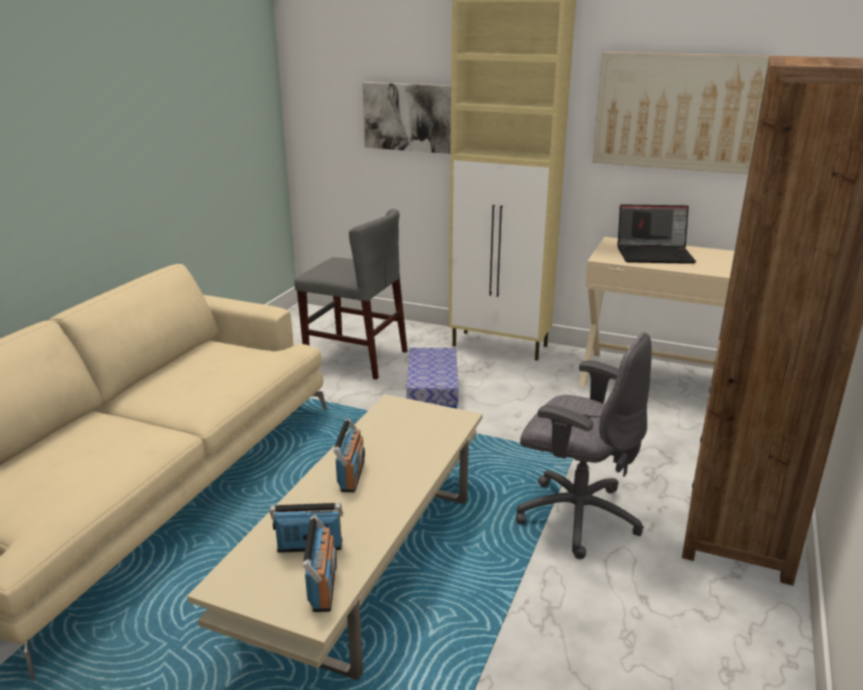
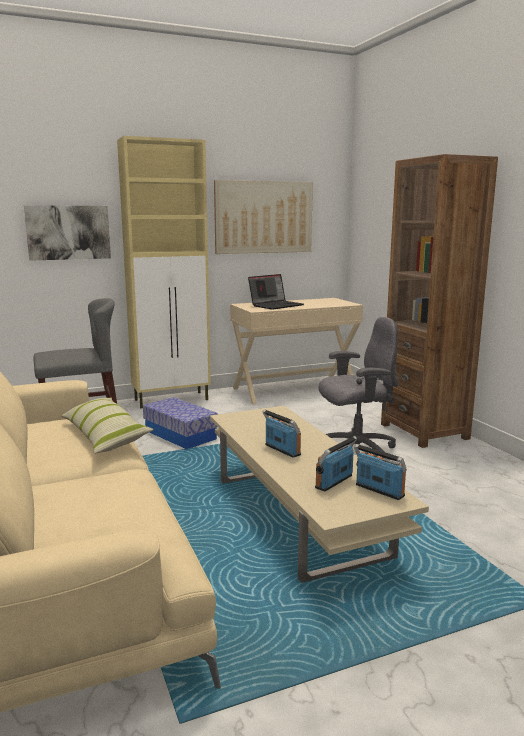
camera: 45 degrees left, 10 degrees down
none -> pillow [61,397,154,454]

